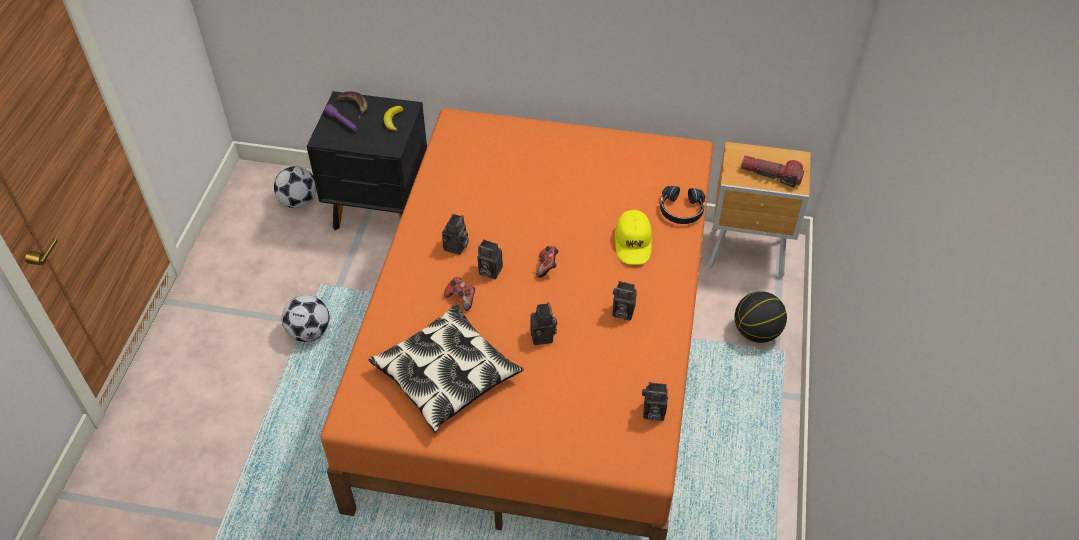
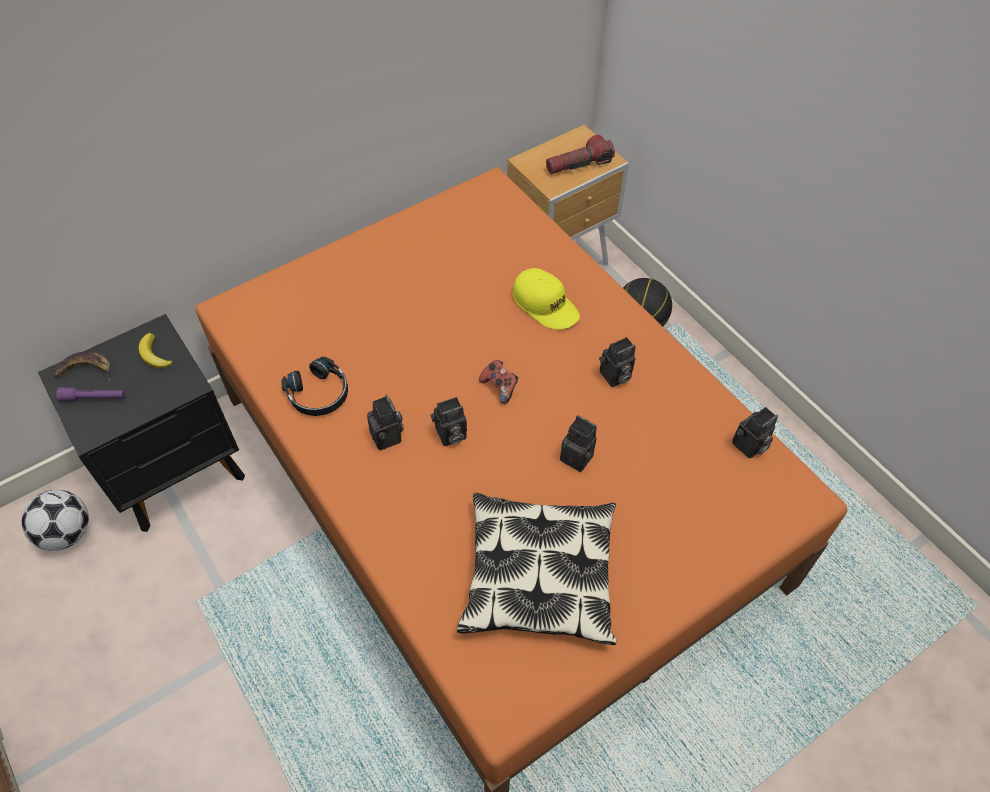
camera: 45 degrees left, 5 degrees up
football [282,295,330,342] -> none
game controller [444,277,475,311] -> none
black headphones [660,186,705,224] -> black headphones moved to [281,357,348,416]

